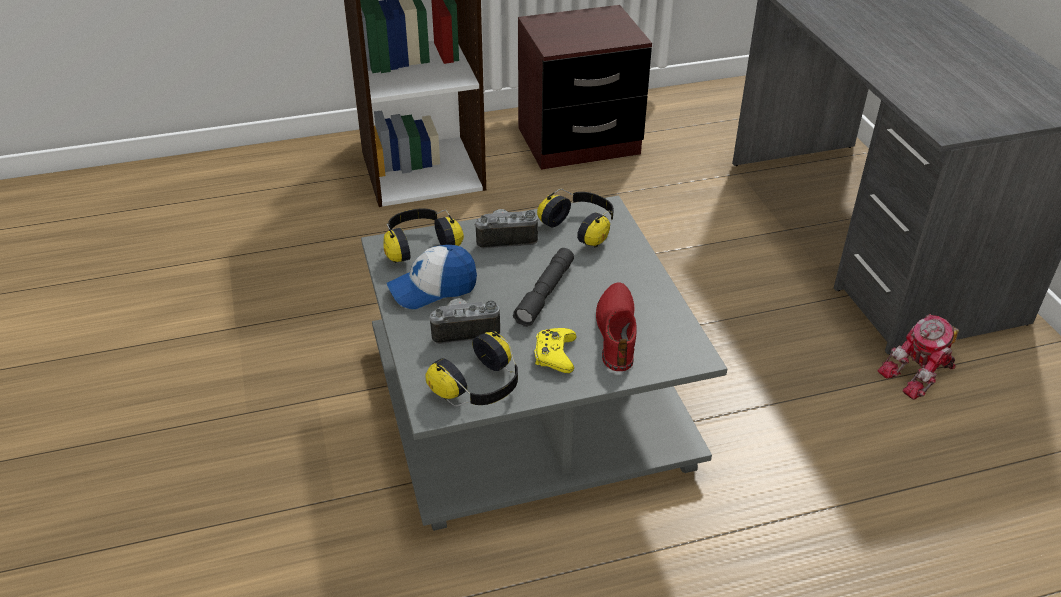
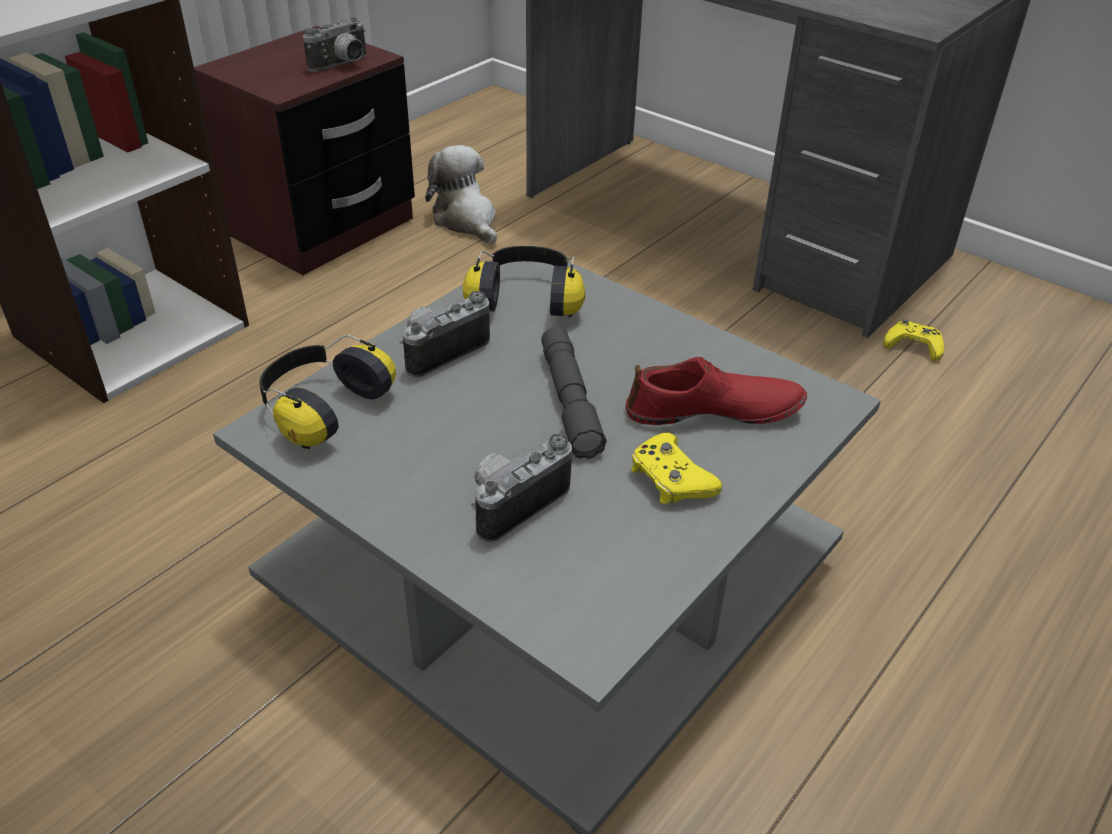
camera: 35 degrees left, 0 degrees up
cap [387,245,477,309] -> none
headphones [426,330,518,406] -> none
red shoe [596,282,637,371] -> red shoe turned 120 degrees clockwise [625,357,807,425]
toy robot [878,314,959,400] -> yellow game controller [883,319,944,361]
none -> camera [303,17,367,72]
none -> plush toy [425,145,497,244]

